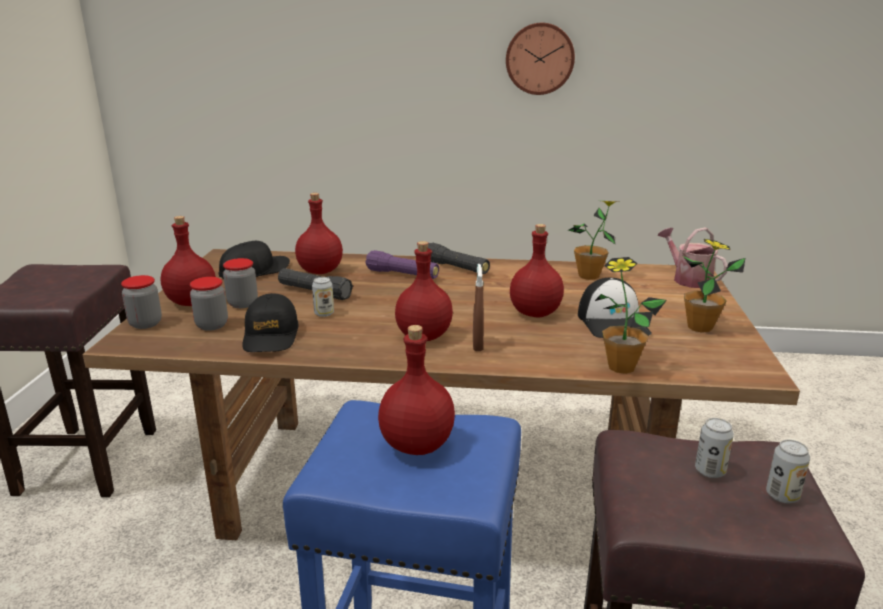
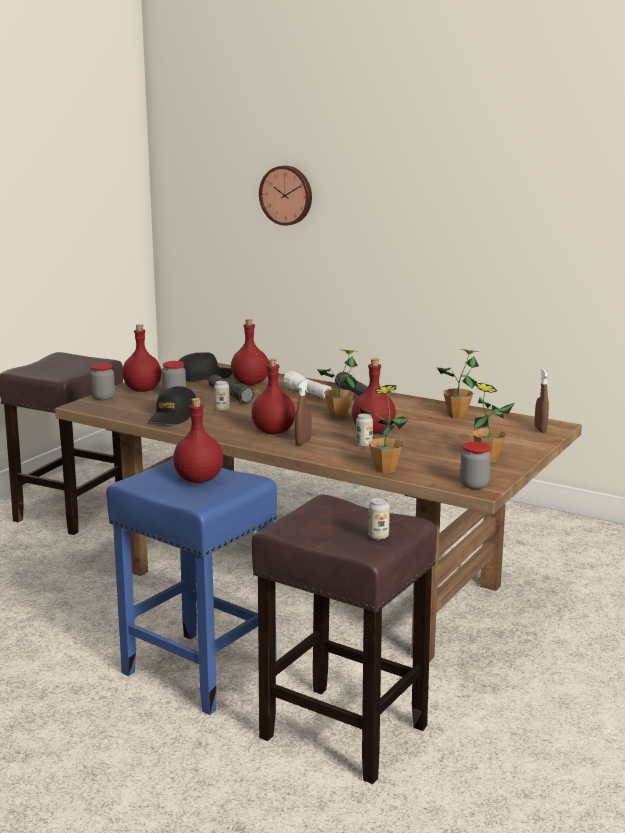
camera: 25 degrees right, 5 degrees down
jar [190,277,228,331] -> jar moved to [460,441,491,489]
purple flashlight [365,250,439,279] -> white flashlight [283,371,332,399]
wall clock [506,23,575,95] -> wall clock moved to [259,166,312,226]
cap [578,278,652,338] -> none
watering can [657,228,728,288] -> brown spray bottle [535,369,549,433]
can [695,418,734,478] -> can moved to [356,414,373,447]
none -> potted plant [317,350,358,419]

